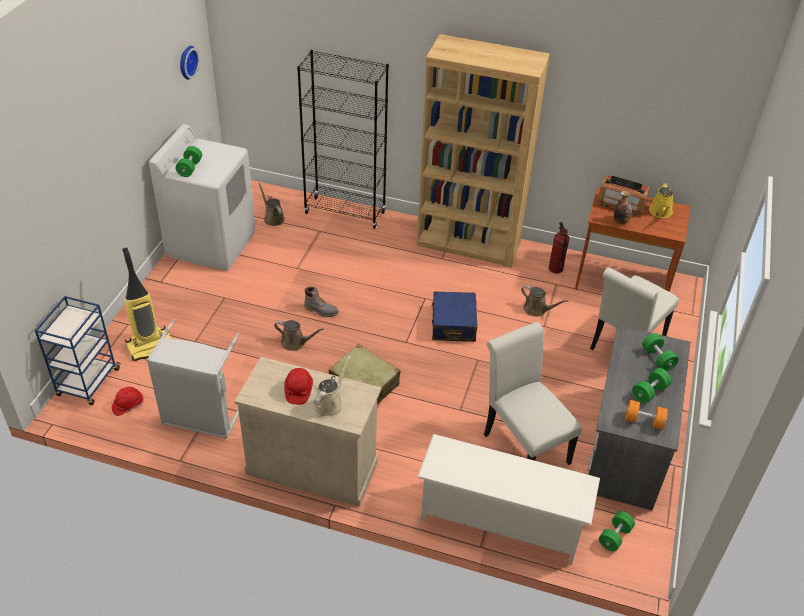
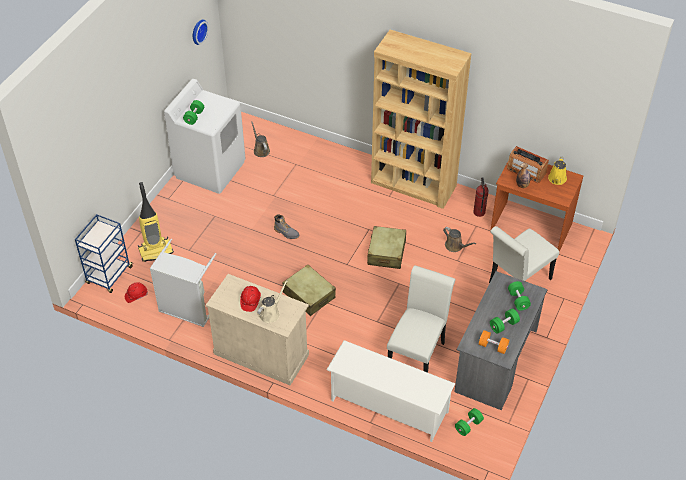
camera: 10 degrees right, 5 degrees up
brown watering can [274,320,324,351] -> none
black bookcase [297,50,389,229] -> none
blue suitcase [431,291,478,342] -> beige suitcase [367,226,406,269]
white chair [484,322,582,465] -> white chair turned 45 degrees clockwise [387,265,455,373]

